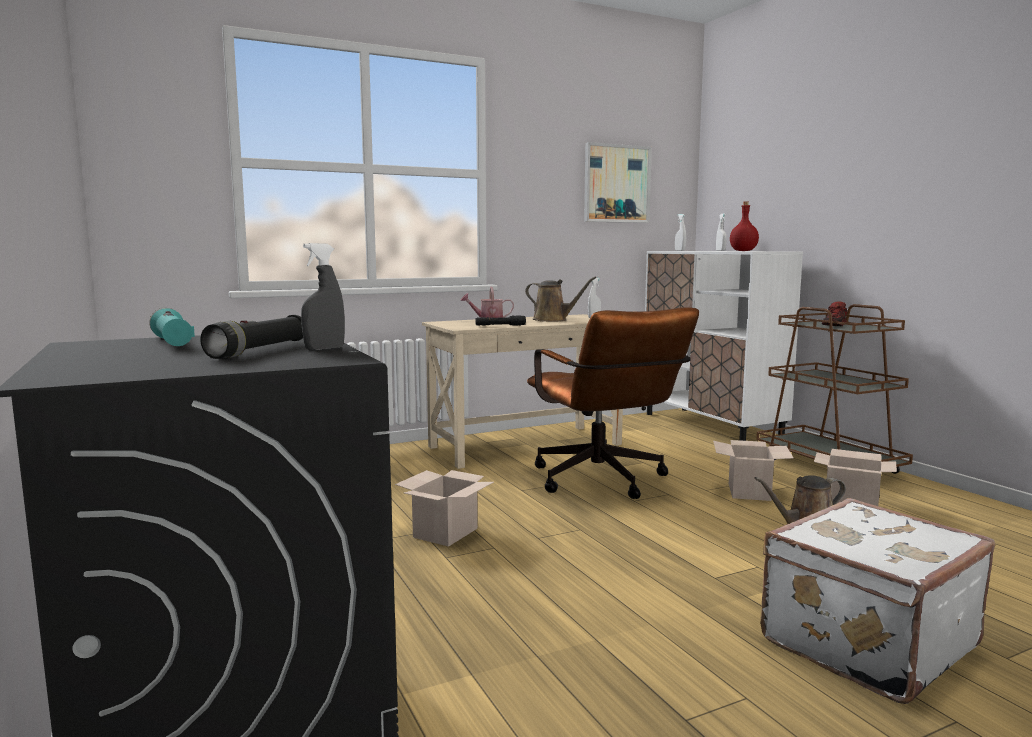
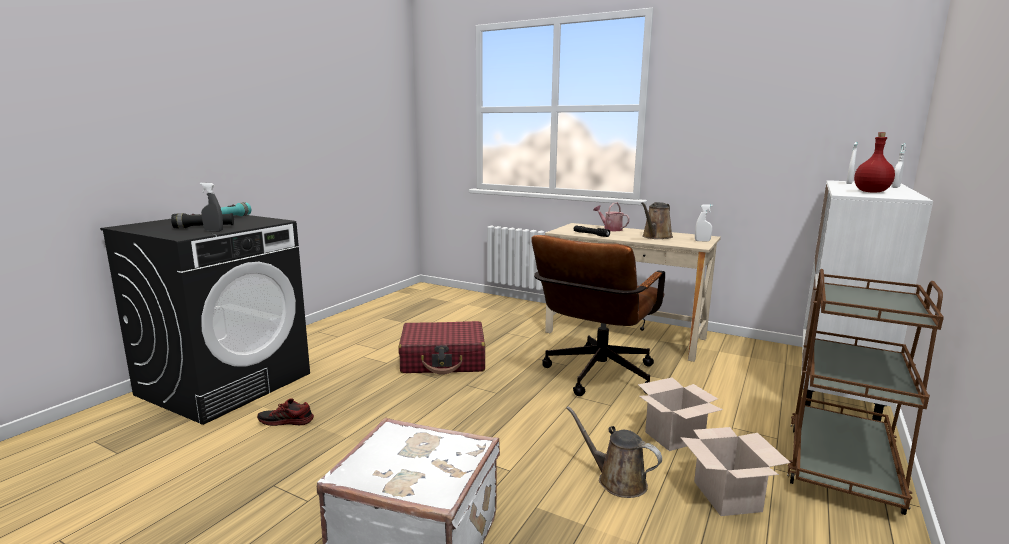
camera: 55 degrees right, 5 degrees up
cardboard box [395,470,494,547] -> red suitcase [398,321,485,375]
brown watering can [525,276,596,322] -> brown watering can turned 45 degrees clockwise [641,202,673,239]
picture [584,142,652,223] -> none
shoe [822,302,847,326] -> shoe moved to [257,399,314,426]

